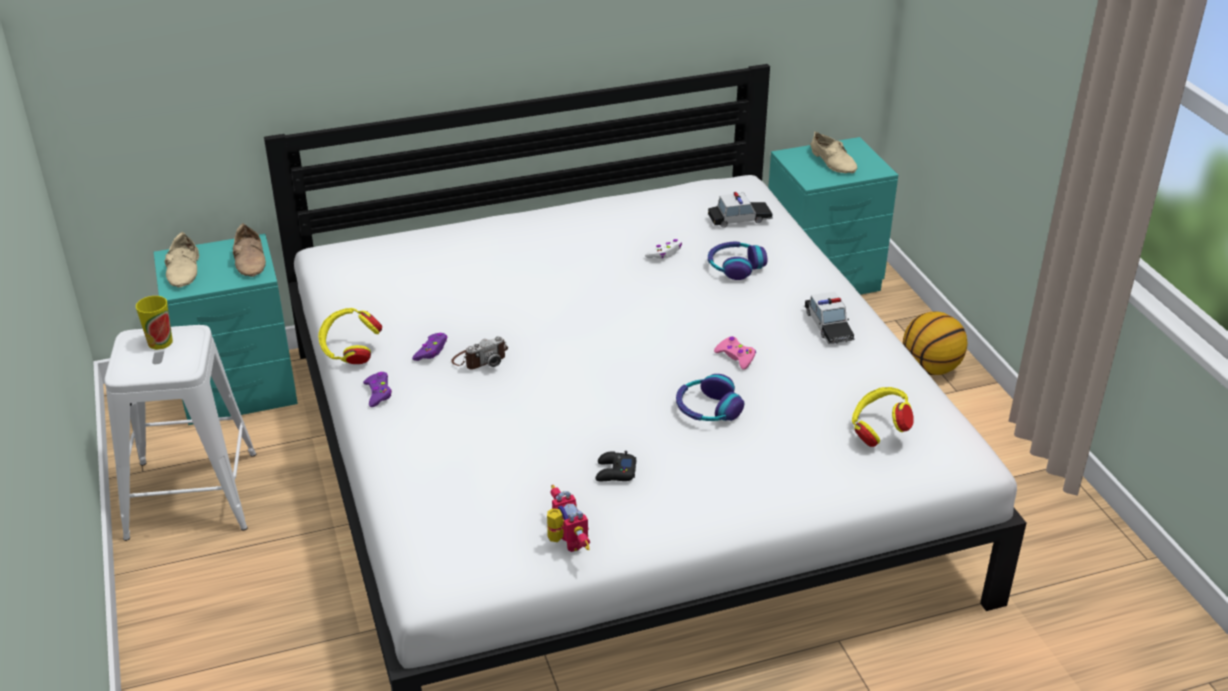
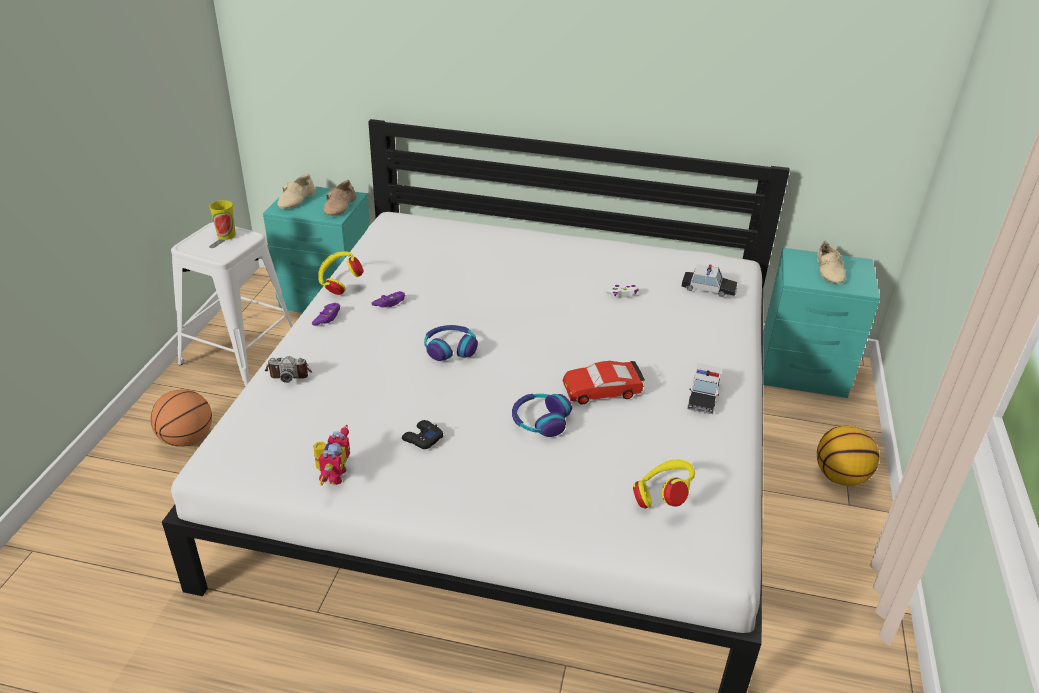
camera: 30 degrees right, 0 degrees up
camera [451,336,508,370] -> camera moved to [264,356,312,383]
headphones [708,241,768,280] -> headphones moved to [424,325,478,361]
pink game controller [714,336,756,370] -> red toy car [563,361,645,404]
none -> basketball [150,389,212,447]

